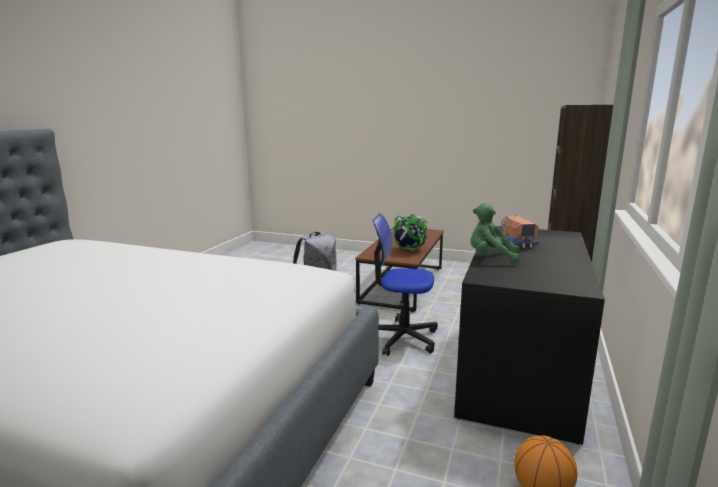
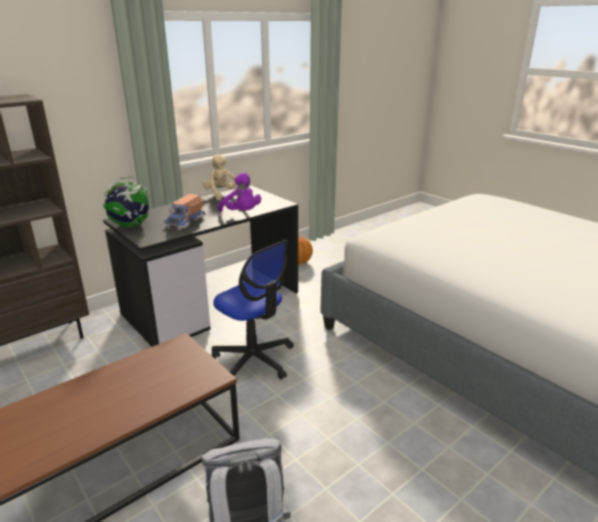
camera: 150 degrees left, 10 degrees up
globe [391,214,428,251] -> globe moved to [104,176,152,227]
green plush toy [470,203,520,263] -> purple plush toy [218,173,261,212]
none -> beige plush toy [203,154,238,201]

